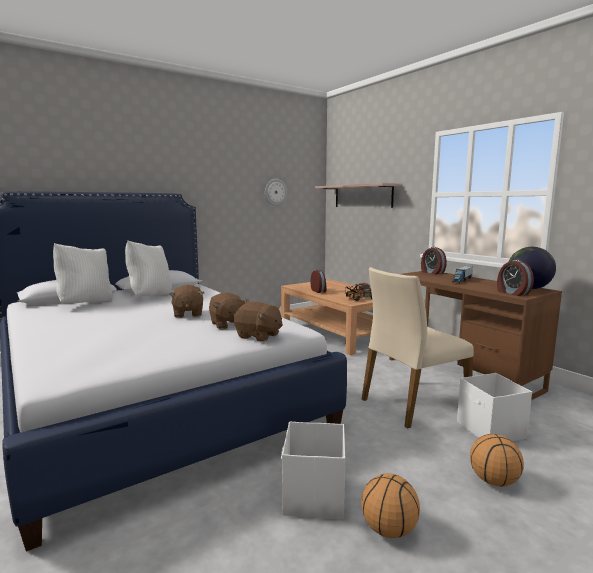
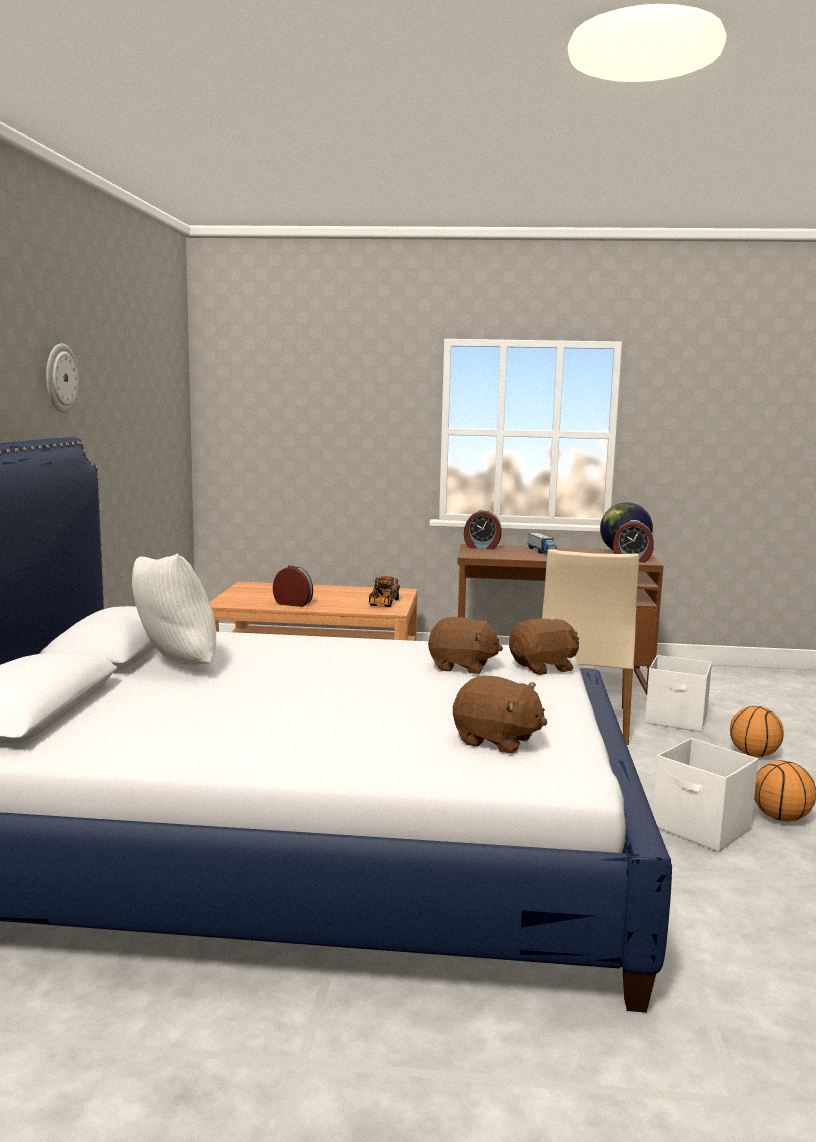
camera: 50 degrees left, 0 degrees up
white pillow [53,243,112,303] -> none
brown plush toy [169,285,204,318] -> brown plush toy moved to [453,676,548,754]
wall clock [265,179,287,206] -> wall clock moved to [46,343,80,413]
shelf [315,183,401,208] -> none

